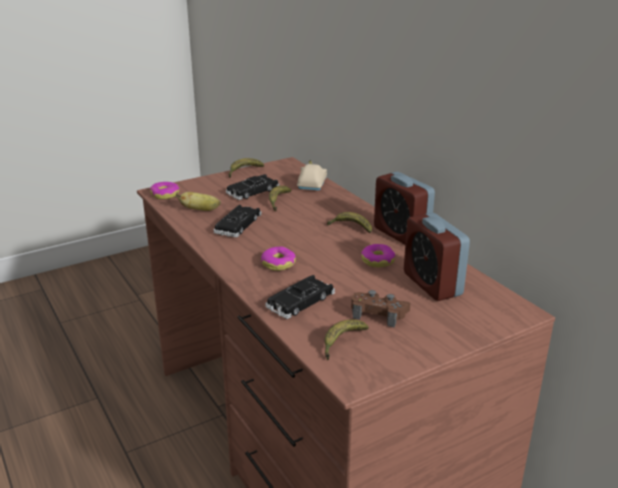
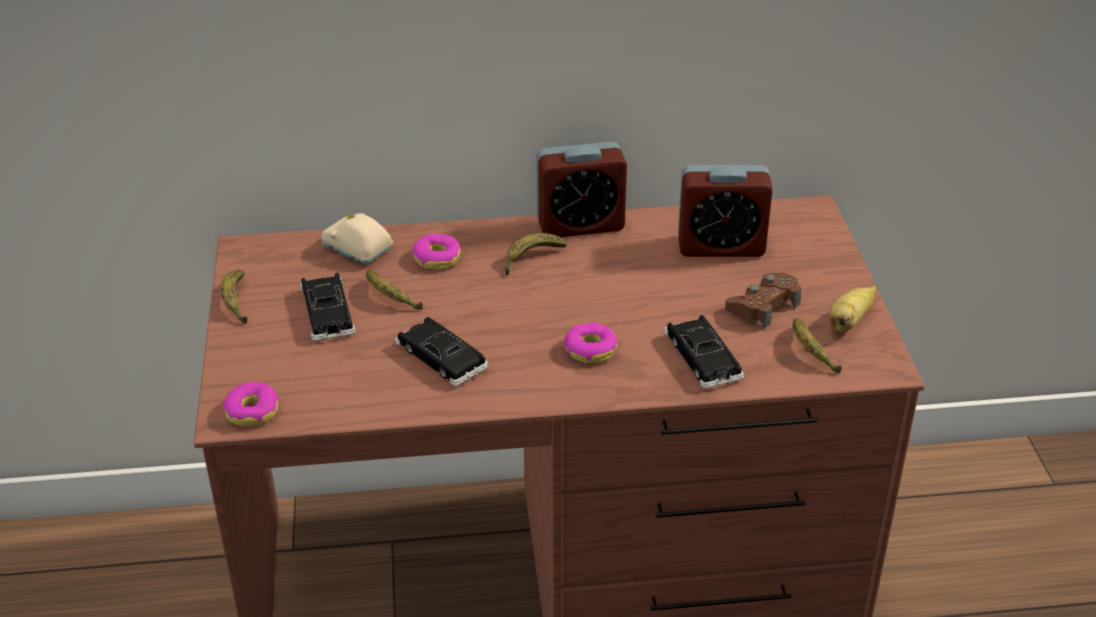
camera: 65 degrees left, 10 degrees up
banana [176,192,221,211] -> banana moved to [829,285,877,332]
donut [361,244,396,267] -> donut moved to [412,234,461,270]

